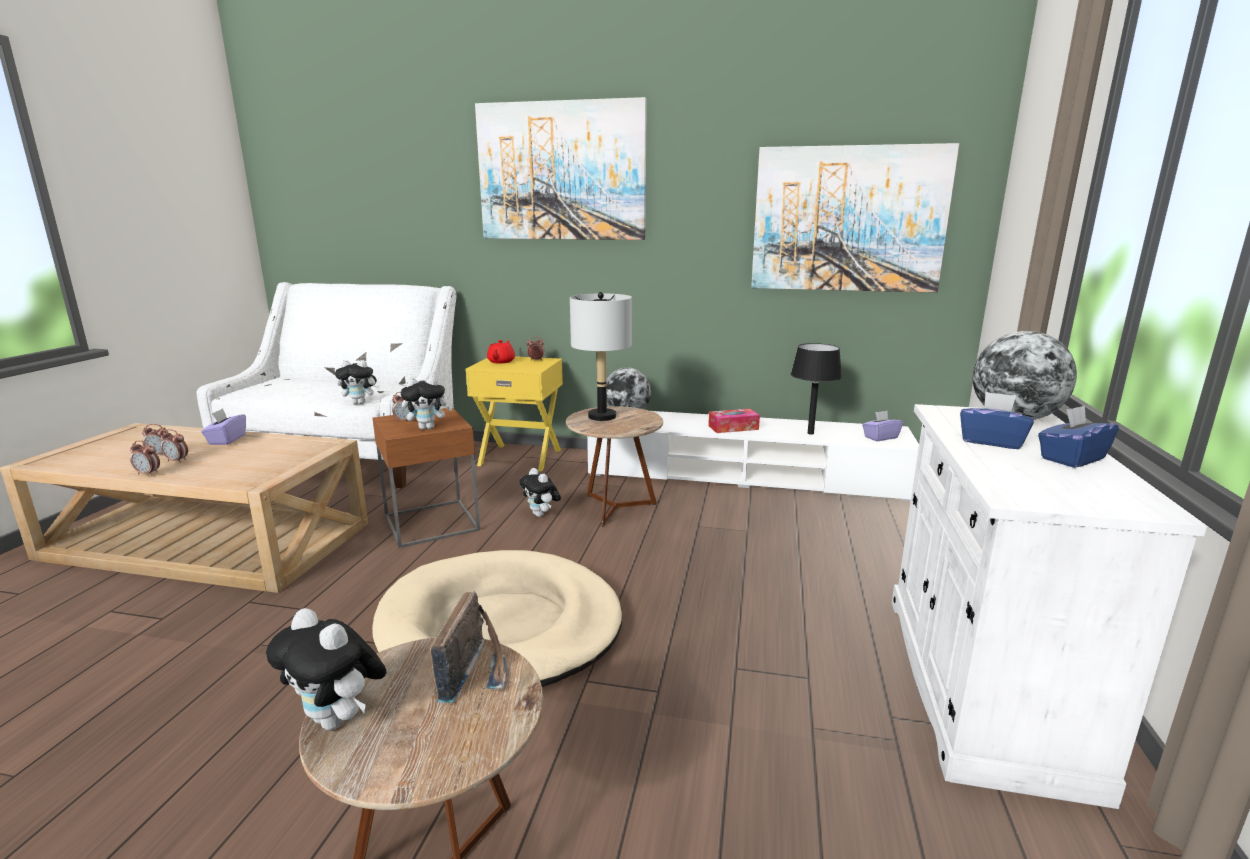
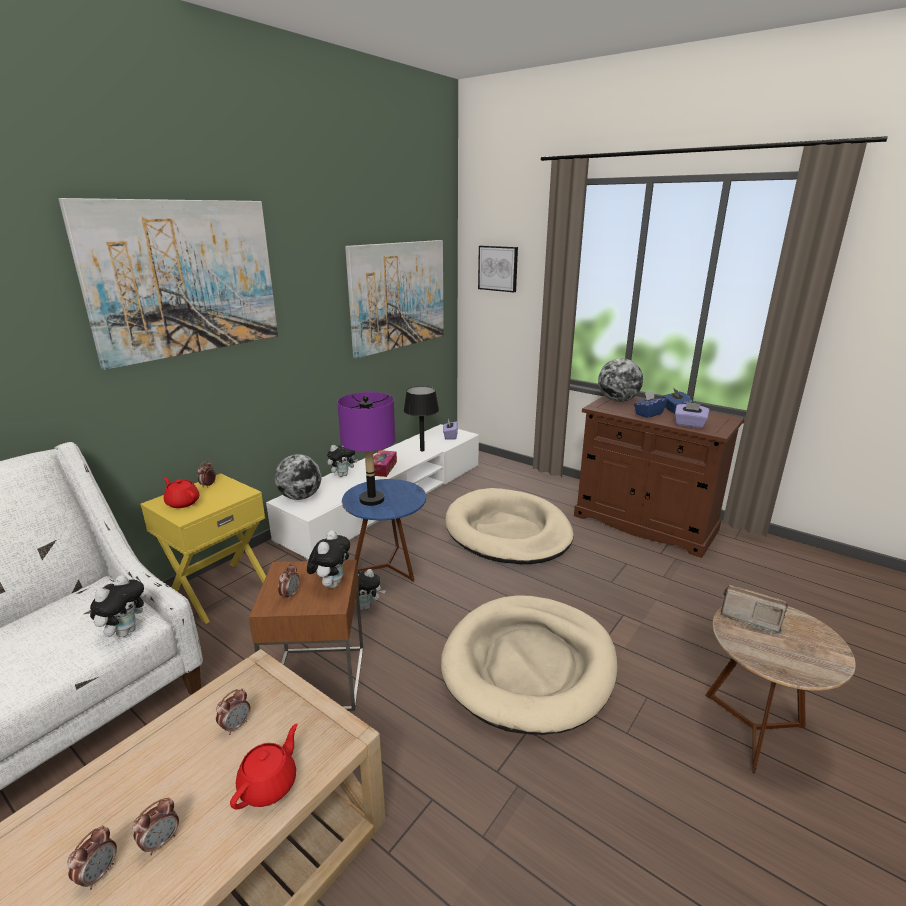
camera: 65 degrees left, 5 degrees up
alarm clock [130,441,160,476] -> alarm clock moved to [216,689,250,735]
purple tissue box [201,408,246,445] -> purple tissue box moved to [675,402,709,428]
plush toy [266,608,387,730] -> plush toy moved to [327,445,358,477]
brown side table [566,406,663,527] -> blue side table [342,479,426,582]
grey table lamp [570,292,632,421] -> purple table lamp [337,392,395,506]
white cabinet [892,404,1207,809] -> brown cabinet [574,396,744,558]
none -> red teapot [230,723,298,810]
none -> beige dog bed [445,488,574,564]
none -> picture [478,246,518,292]

